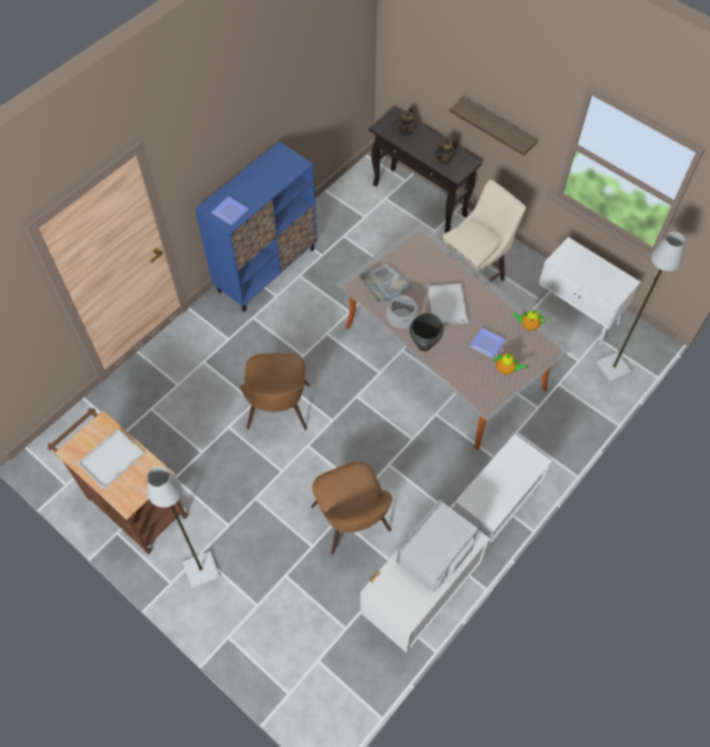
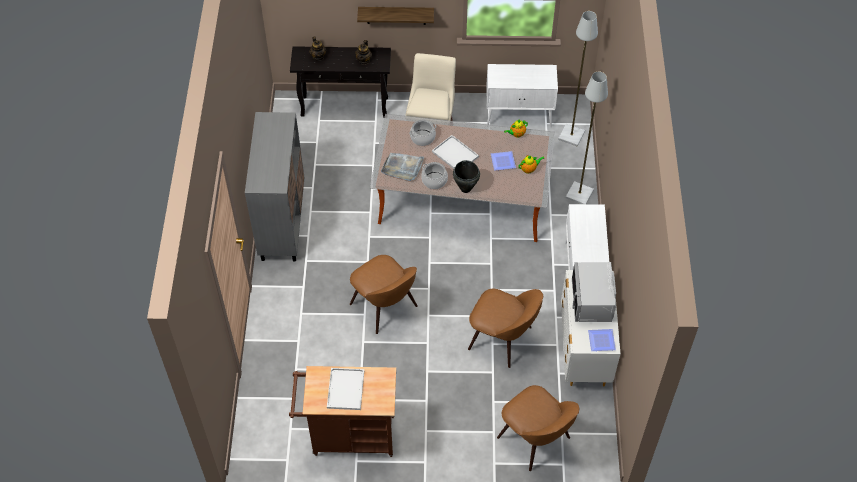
camera: 40 degrees left, 5 degrees down
grey floor lamp [147,466,220,589] -> grey floor lamp moved to [566,72,608,204]
blue cabinet [195,142,317,312] -> grey cabinet [245,112,305,262]
plate [211,196,249,225] -> plate moved to [588,329,616,351]
none -> cooking pot [409,119,436,146]
none -> brown chair [497,385,579,471]

